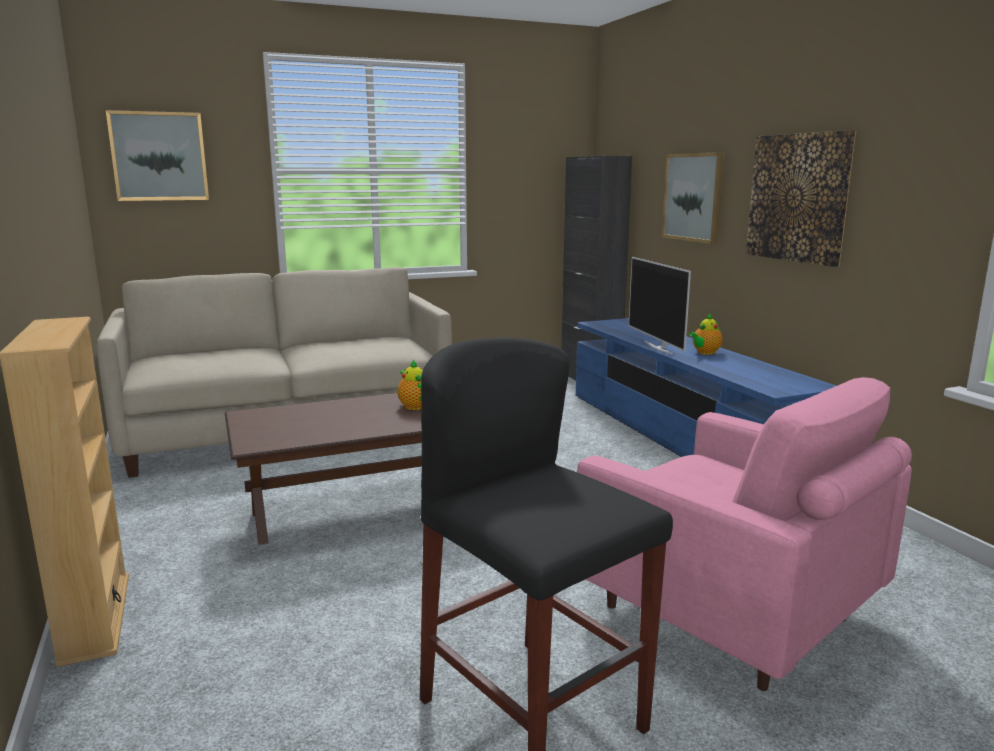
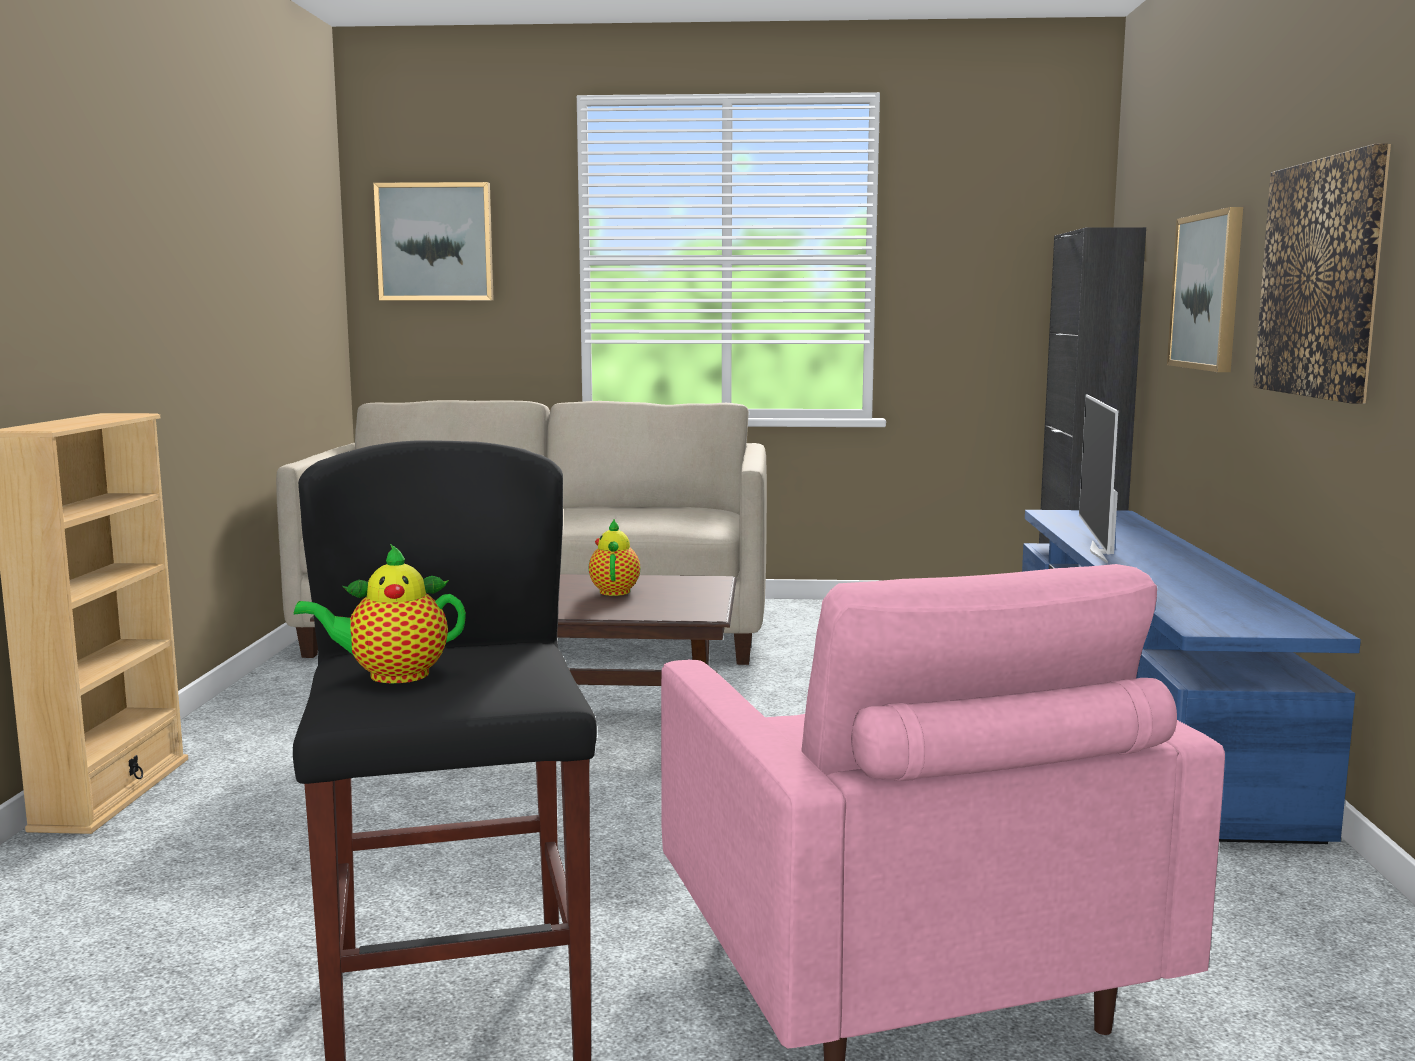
camera: 25 degrees right, 5 degrees down
teapot [689,313,723,355] -> teapot moved to [294,544,466,683]

